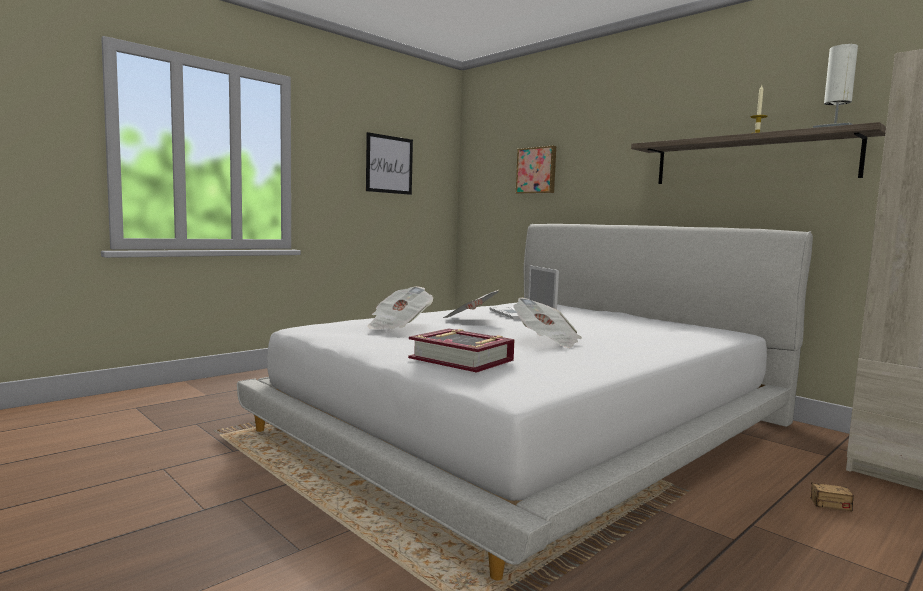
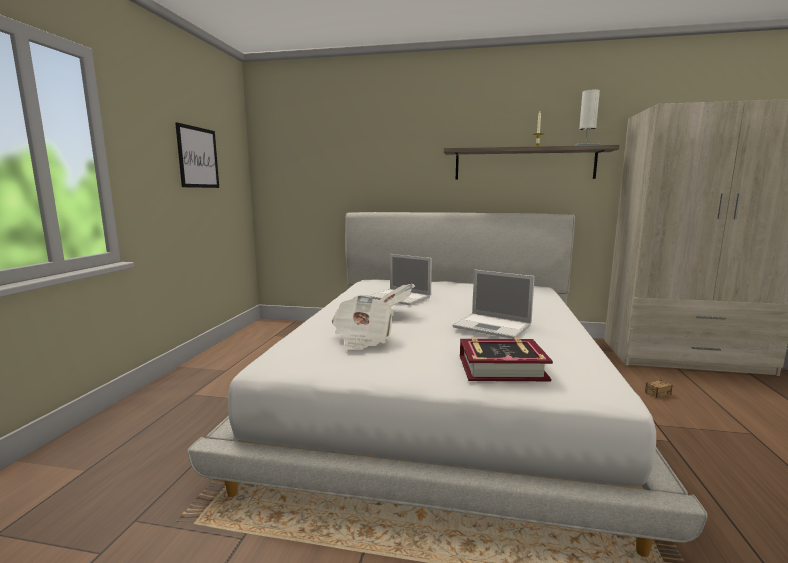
camera: 35 degrees left, 5 degrees up
newspaper [513,298,582,348] -> laptop [453,270,535,339]
picture [516,146,556,194] -> none

